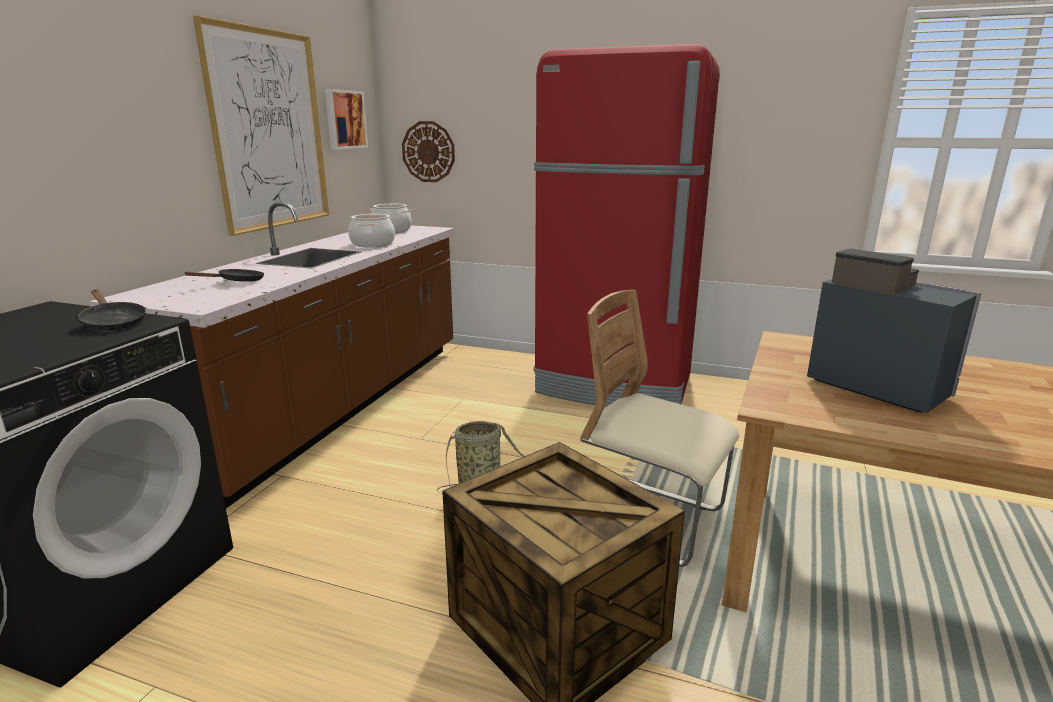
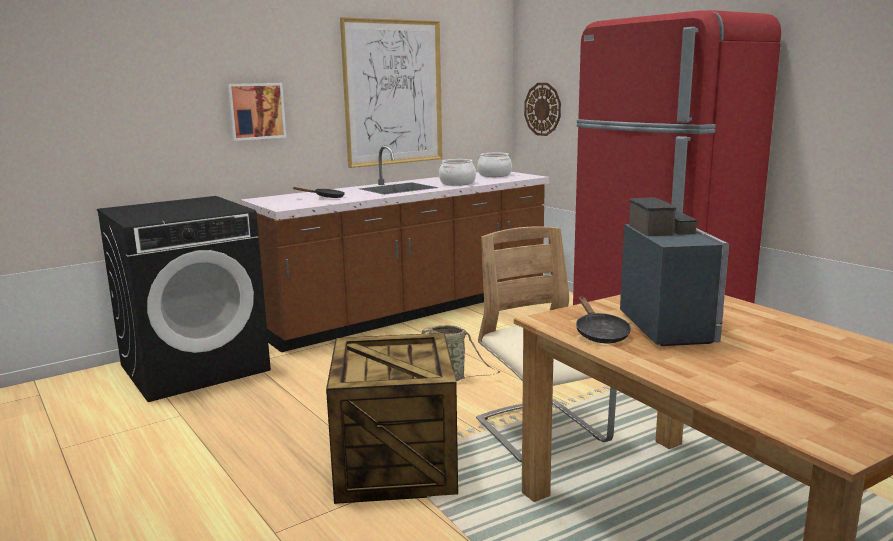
camera: 35 degrees right, 5 degrees down
black frying pan [78,290,146,331] -> black frying pan moved to [576,297,631,343]
picture [325,89,368,150] -> picture moved to [226,83,286,141]

